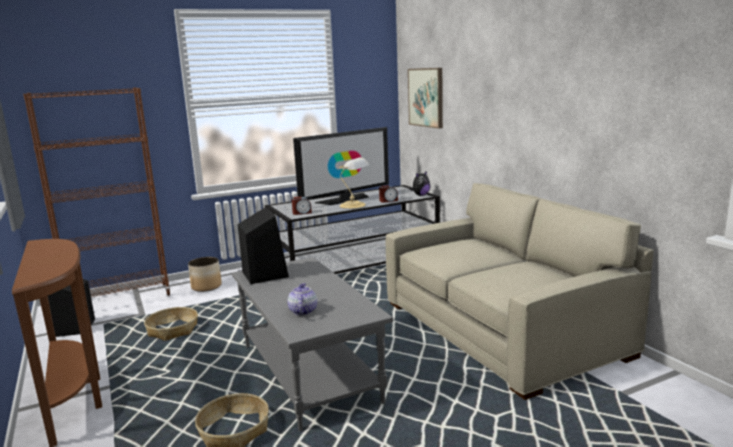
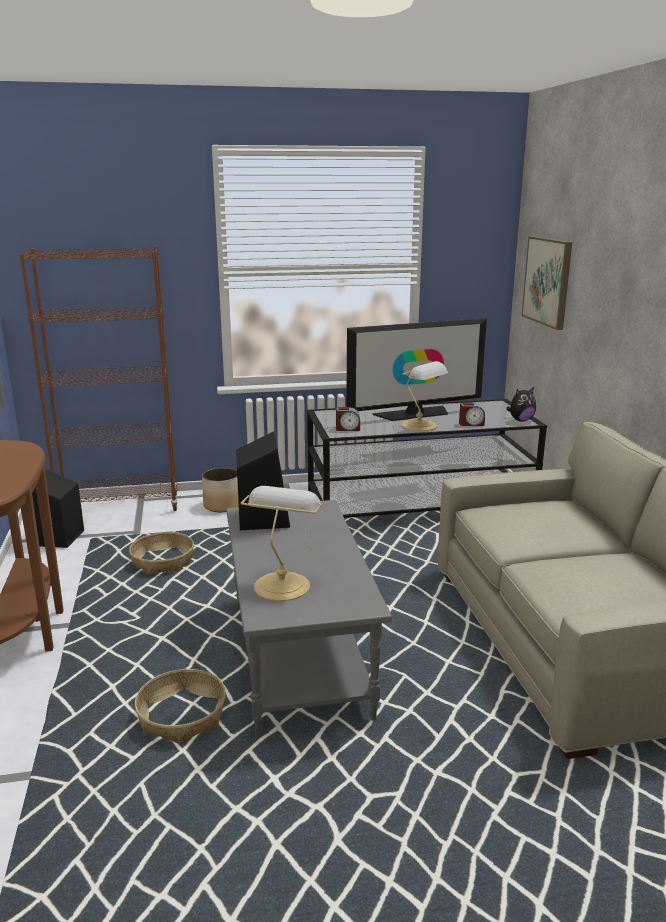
camera: 15 degrees right, 5 degrees up
teapot [288,283,317,316] -> table lamp [241,486,322,601]

